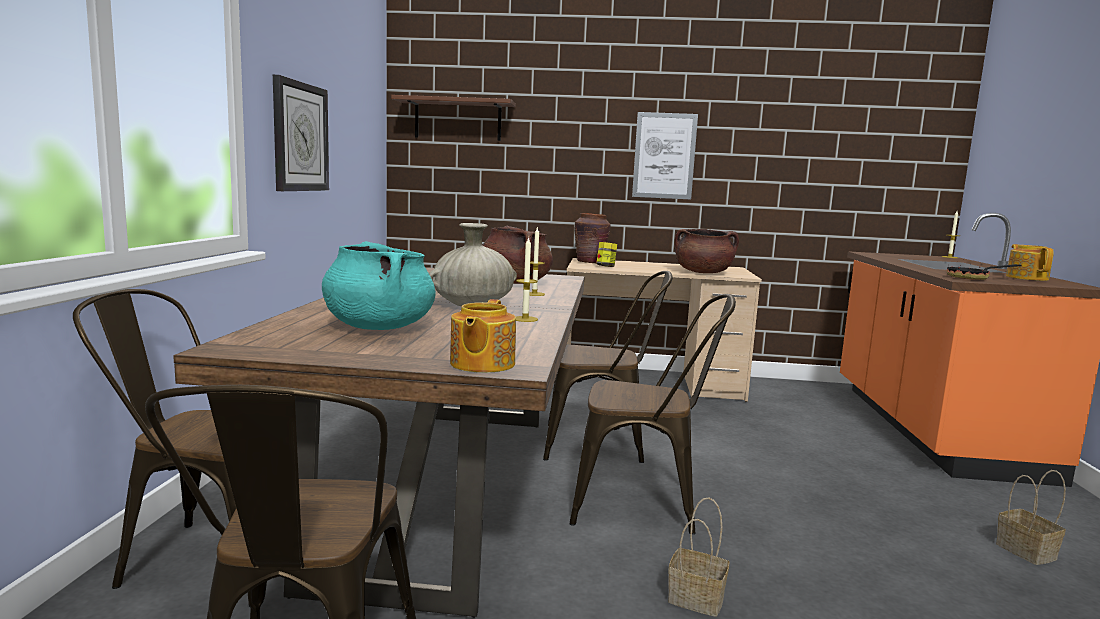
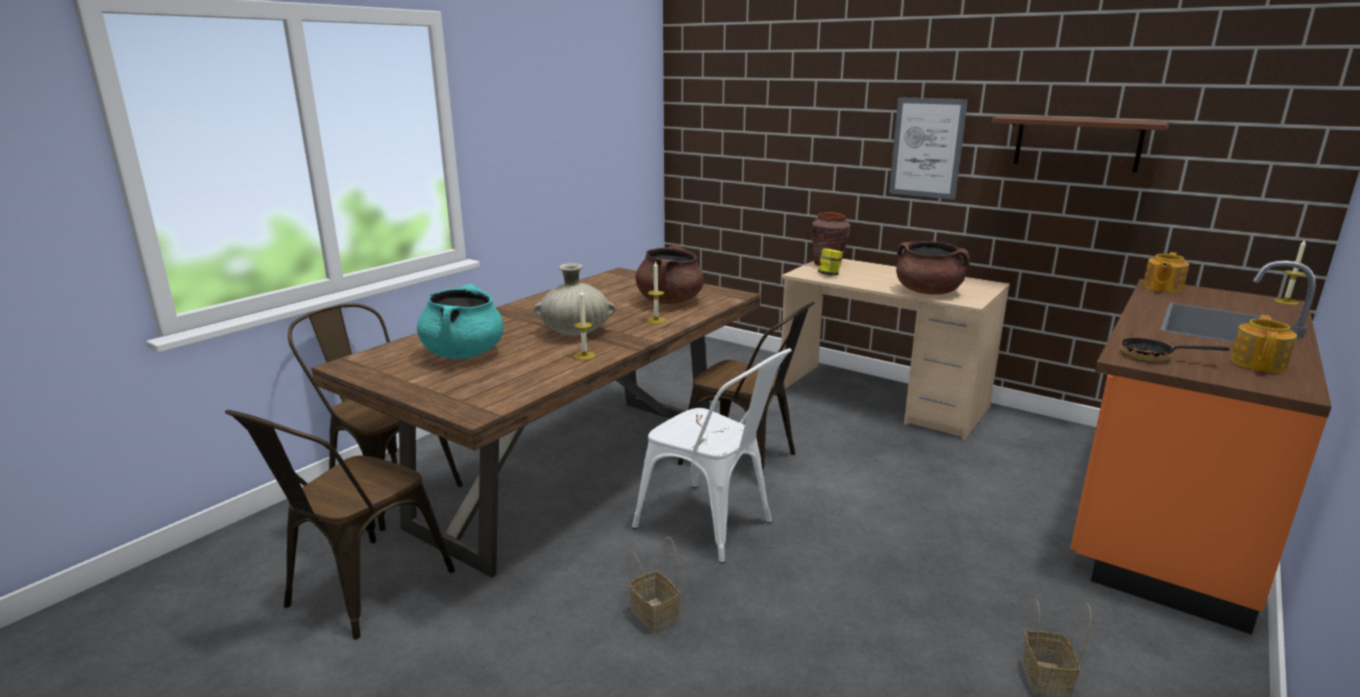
camera: 30 degrees right, 10 degrees up
wall clock [273,75,329,191] -> none
brown shelf [391,95,516,141] -> brown shelf moved to [991,115,1170,172]
teapot [450,299,516,373] -> teapot moved to [1143,252,1189,293]
brown chair [569,294,736,535] -> white chair [632,348,792,564]

